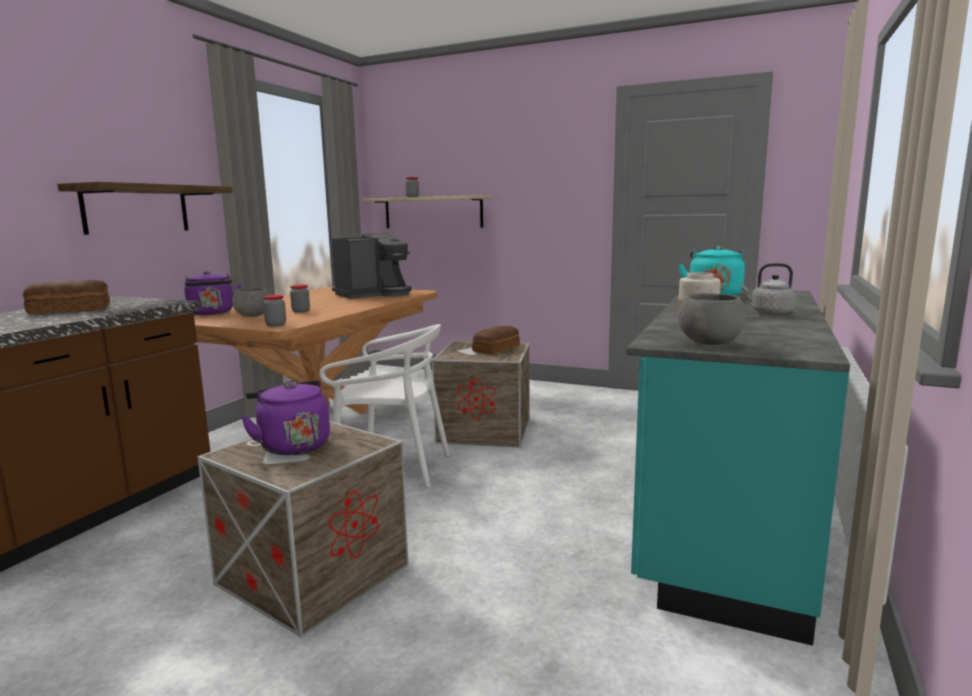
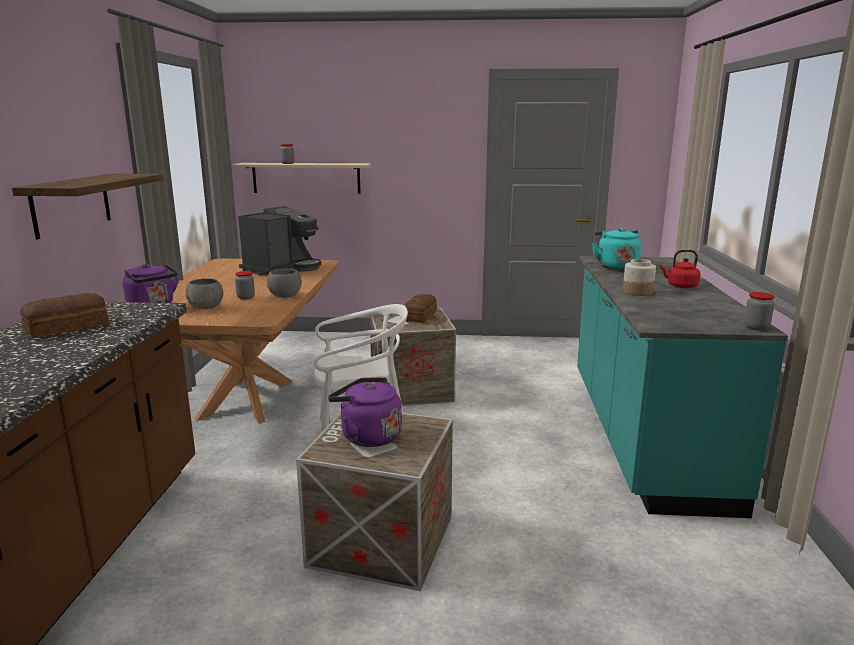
camera: 20 degrees left, 5 degrees up
jar [263,295,286,327] -> jar moved to [744,292,775,331]
grey bowl [678,293,746,345] -> grey bowl moved to [267,269,302,298]
grey kettle [740,263,796,315] -> red kettle [660,250,700,288]

